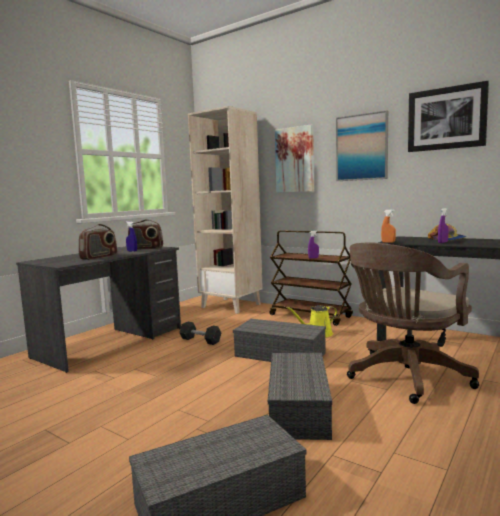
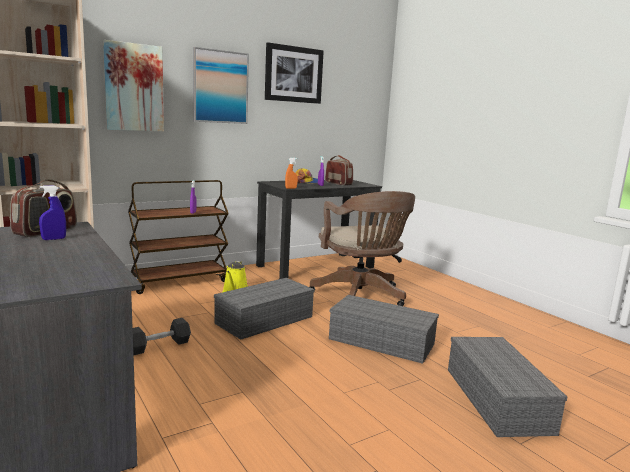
camera: 70 degrees left, 5 degrees up
radio [79,224,117,260] -> radio moved to [325,155,353,185]

